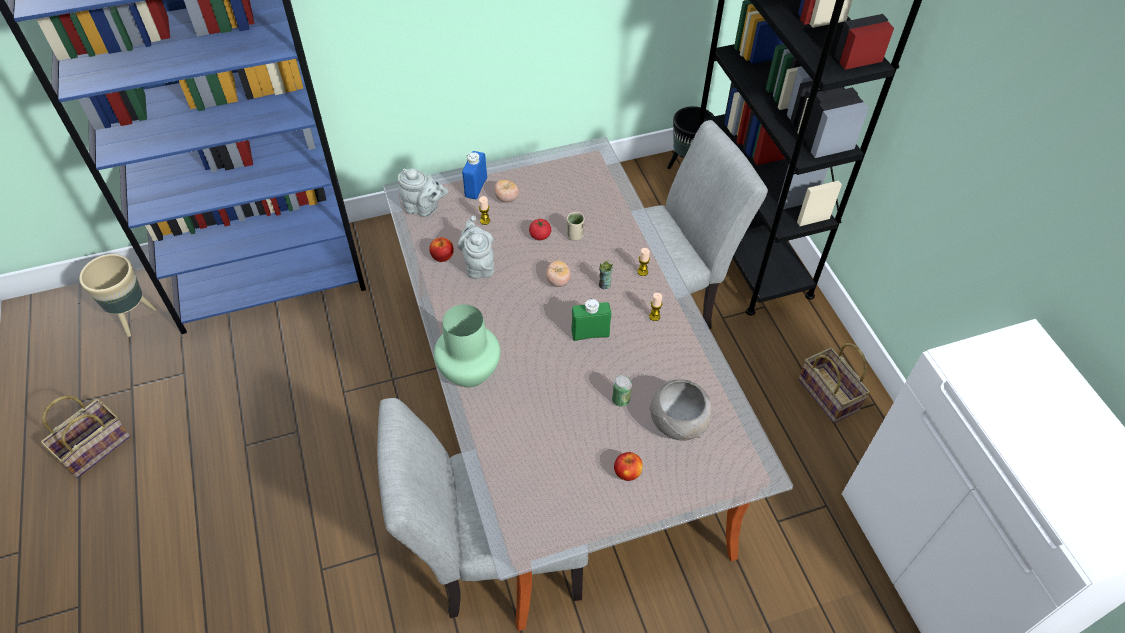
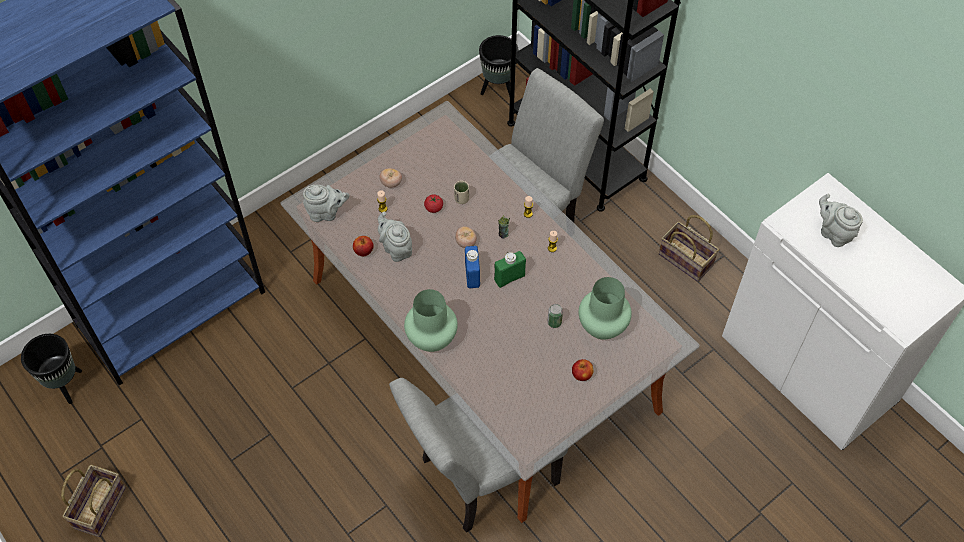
camera: 20 degrees left, 5 degrees up
beige planter [79,254,157,337] -> black planter [21,334,82,404]
blue bottle [462,151,487,199] -> blue bottle moved to [465,246,480,288]
grey bowl [649,379,712,441] -> green vase [579,277,632,340]
none -> grey teapot [819,194,863,247]

